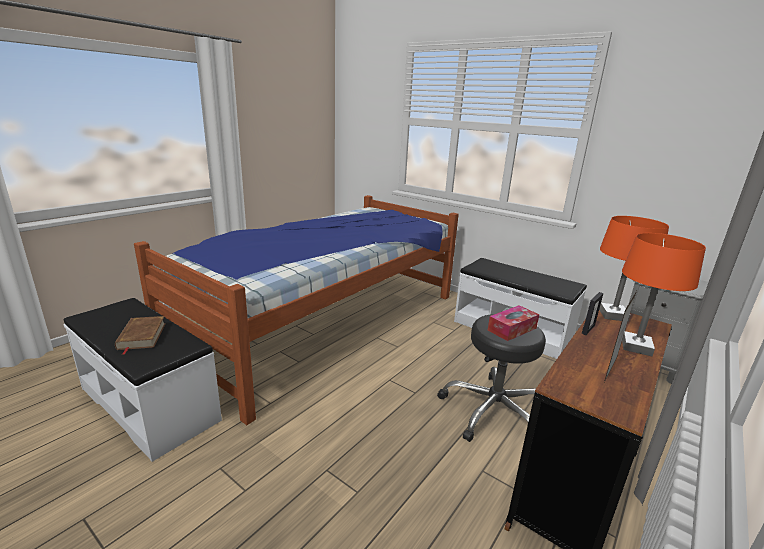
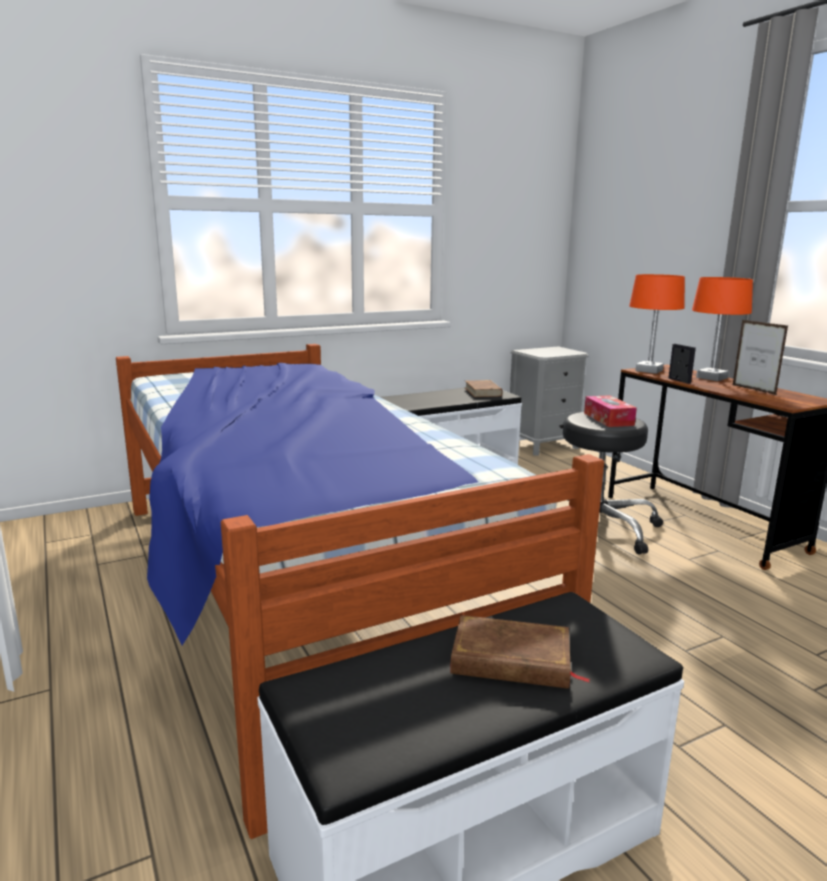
camera: 65 degrees left, 5 degrees down
none -> brown book [465,380,503,397]

